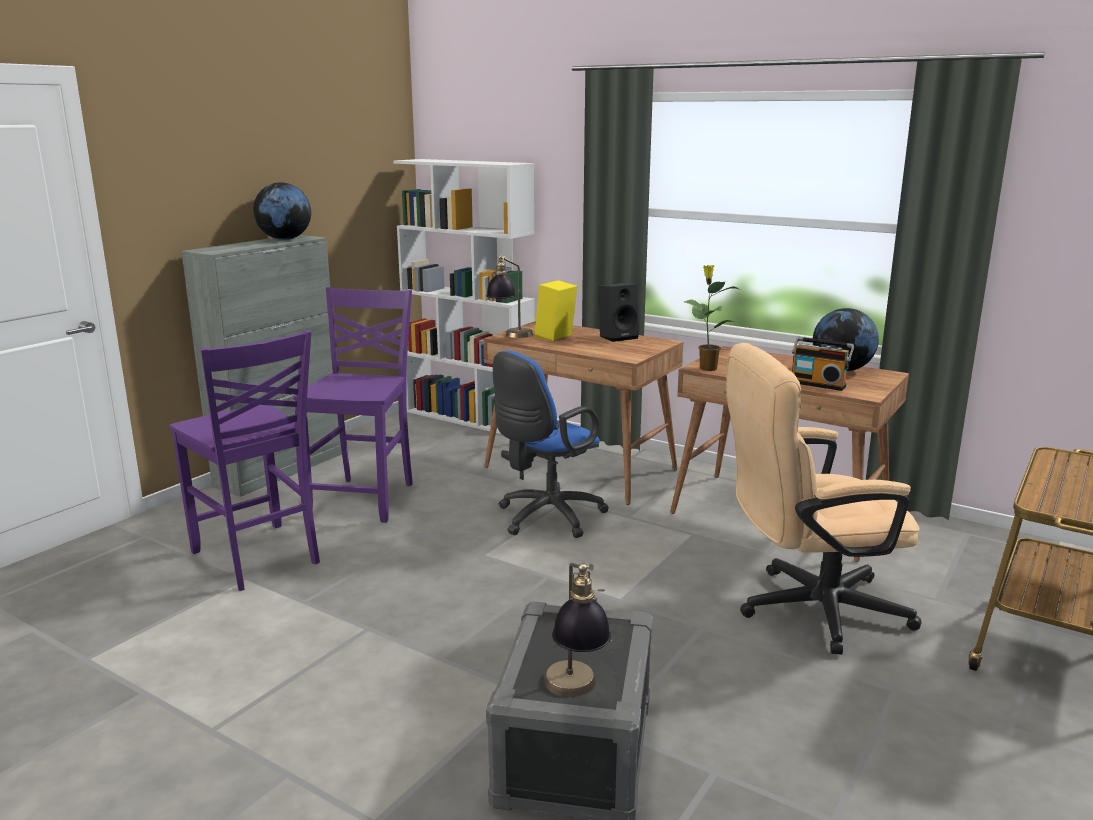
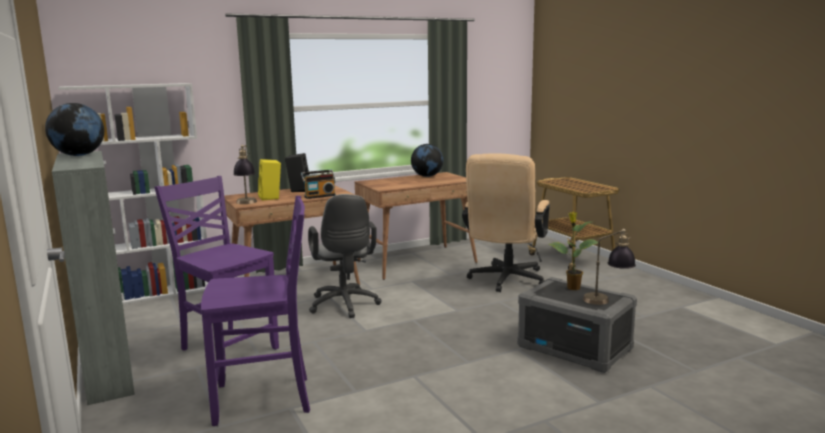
camera: 60 degrees left, 5 degrees down
blue office chair [493,351,609,538] -> grey office chair [308,194,382,318]
potted plant [684,265,739,371] -> potted plant moved to [548,212,598,290]
radio [792,337,854,391] -> radio moved to [301,169,336,199]

